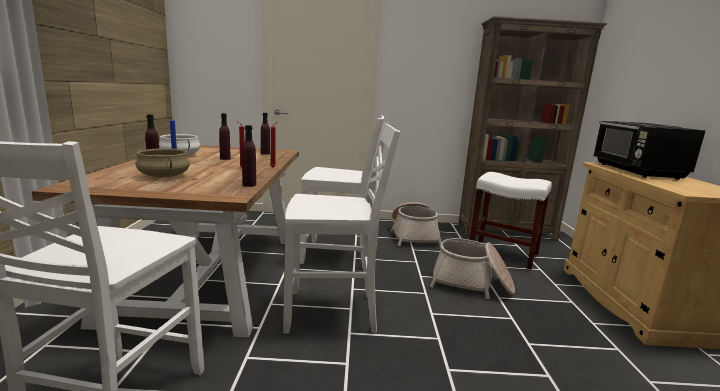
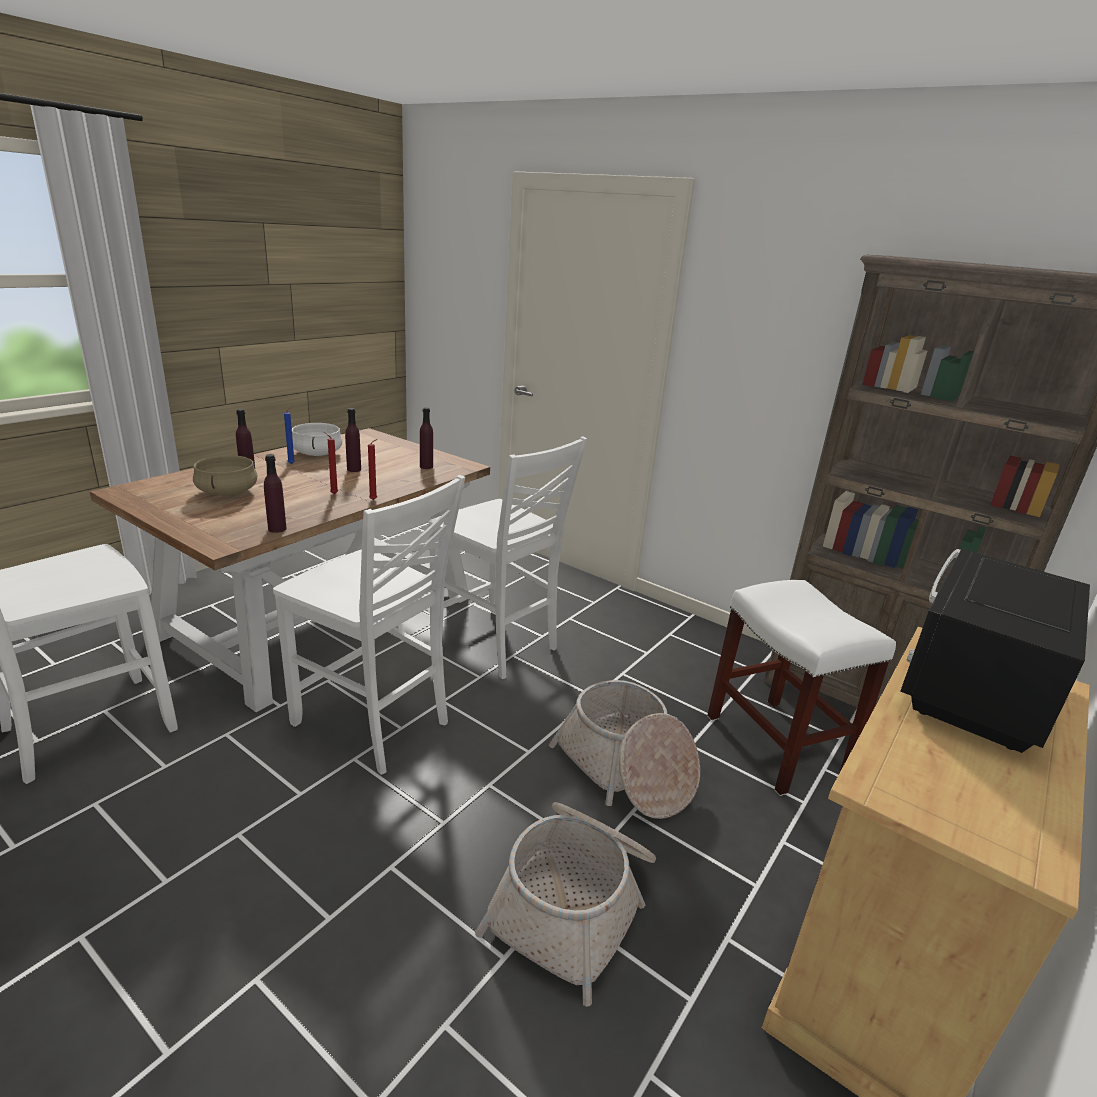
camera: 35 degrees right, 10 degrees up
basket [391,202,442,247] -> basket moved to [475,802,656,1007]

